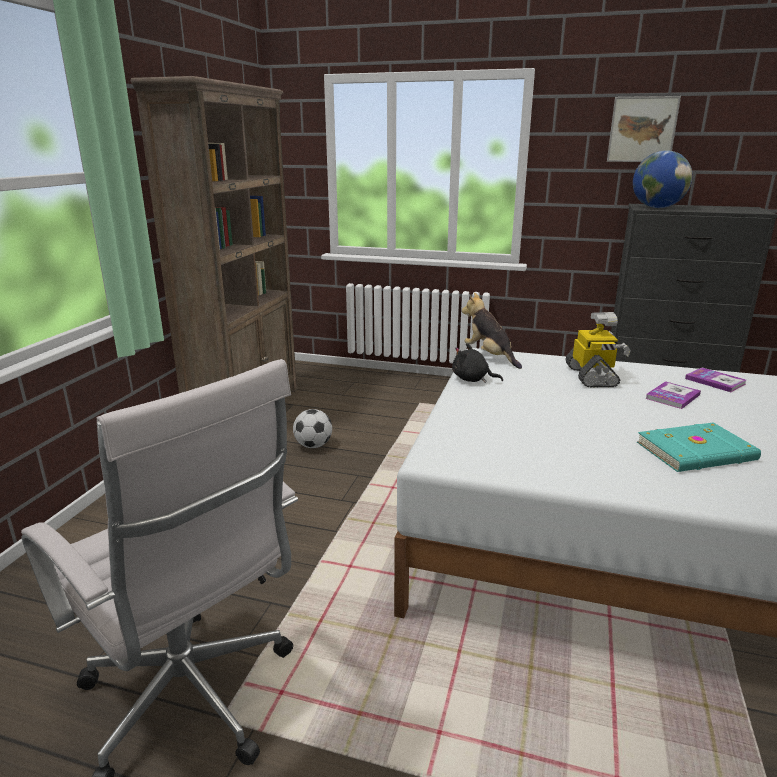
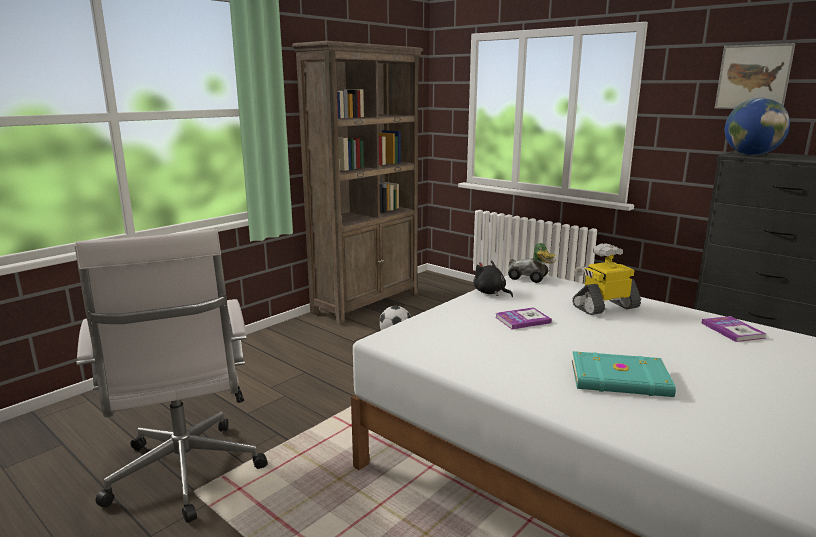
camera: 25 degrees right, 5 degrees down
plush toy [462,292,522,369] -> toy car [508,243,556,283]
toy robot [565,312,631,387] -> toy robot turned 135 degrees counterclockwise [572,243,641,315]
book [645,381,701,409] -> book moved to [495,307,552,329]

